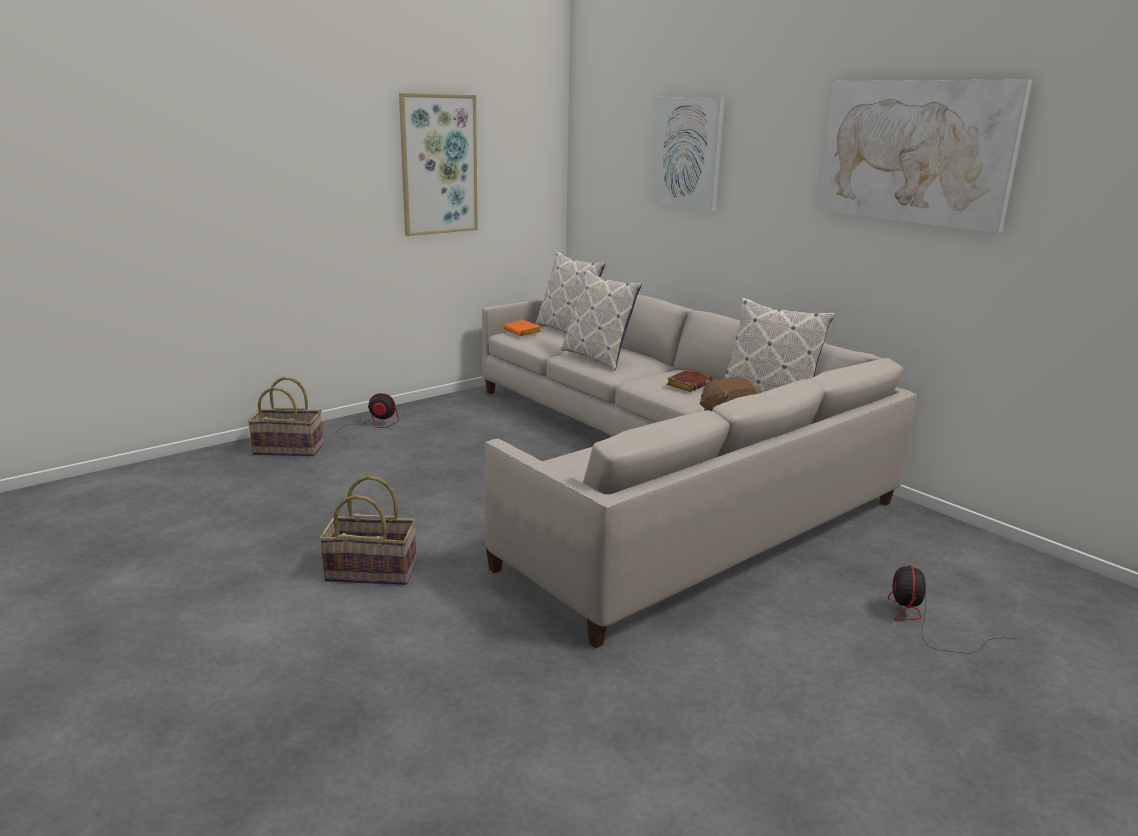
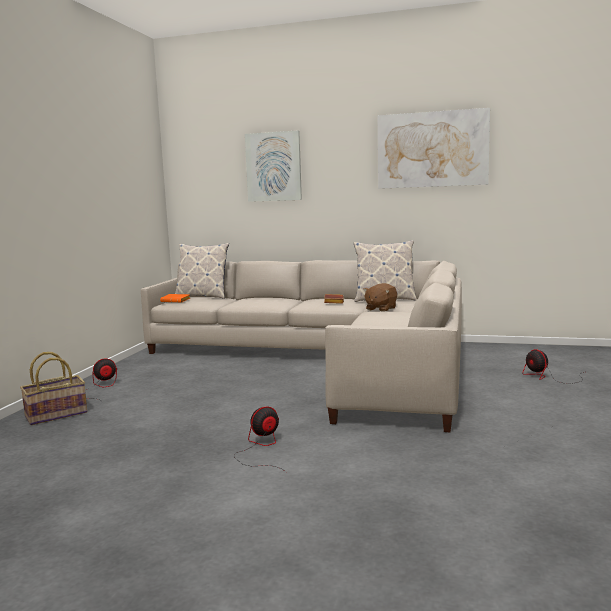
camera: 35 degrees left, 10 degrees down
basket [319,475,417,585] -> fan [234,406,286,472]
picture [399,93,478,236] -> none
pillow [561,269,642,371] -> none

